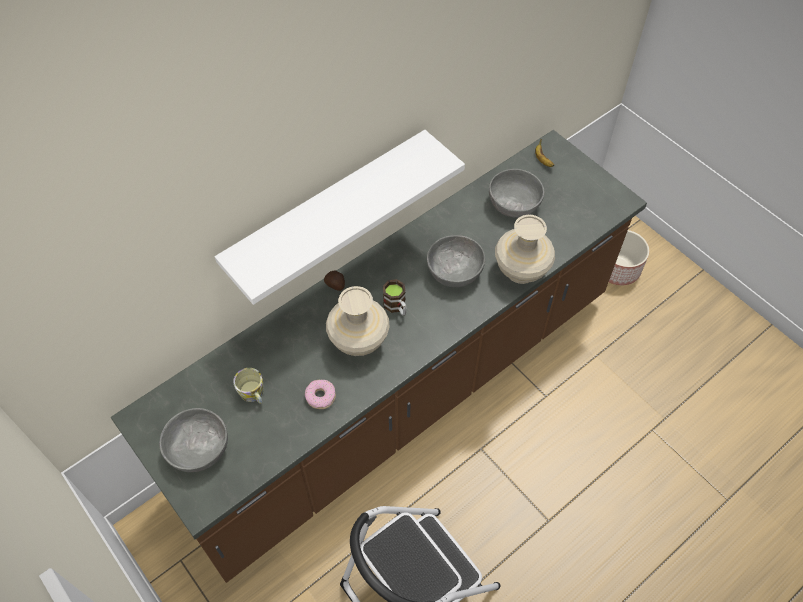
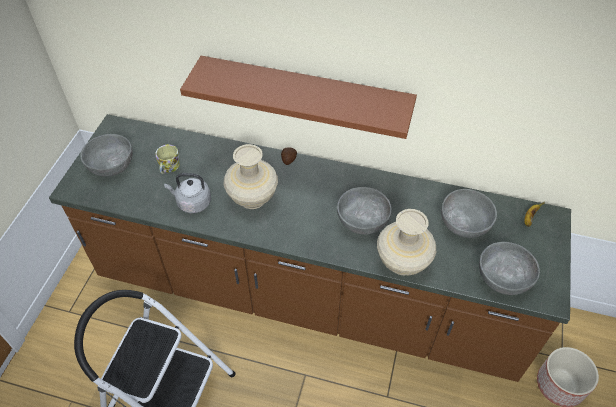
camera: 55 degrees right, 5 degrees down
white shelf [215,130,465,305] -> brown shelf [180,56,417,139]
donut [305,380,336,409] -> grey kettle [164,173,211,213]
mug [383,279,407,316] -> none
none -> grey bowl [479,242,540,295]

